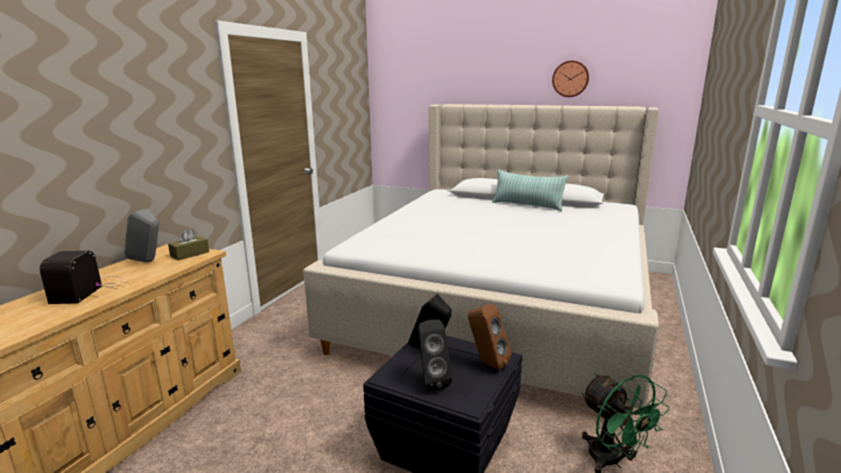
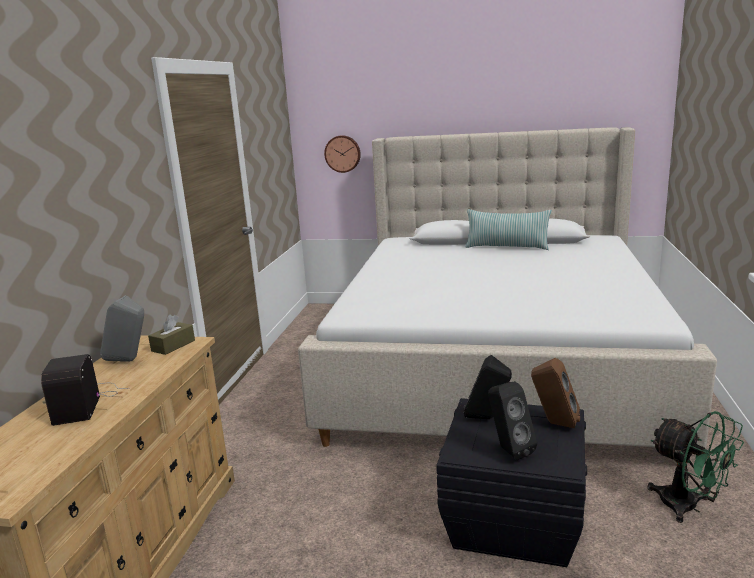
camera: 10 degrees left, 0 degrees up
wall clock [552,60,589,97] -> wall clock moved to [324,135,361,173]

